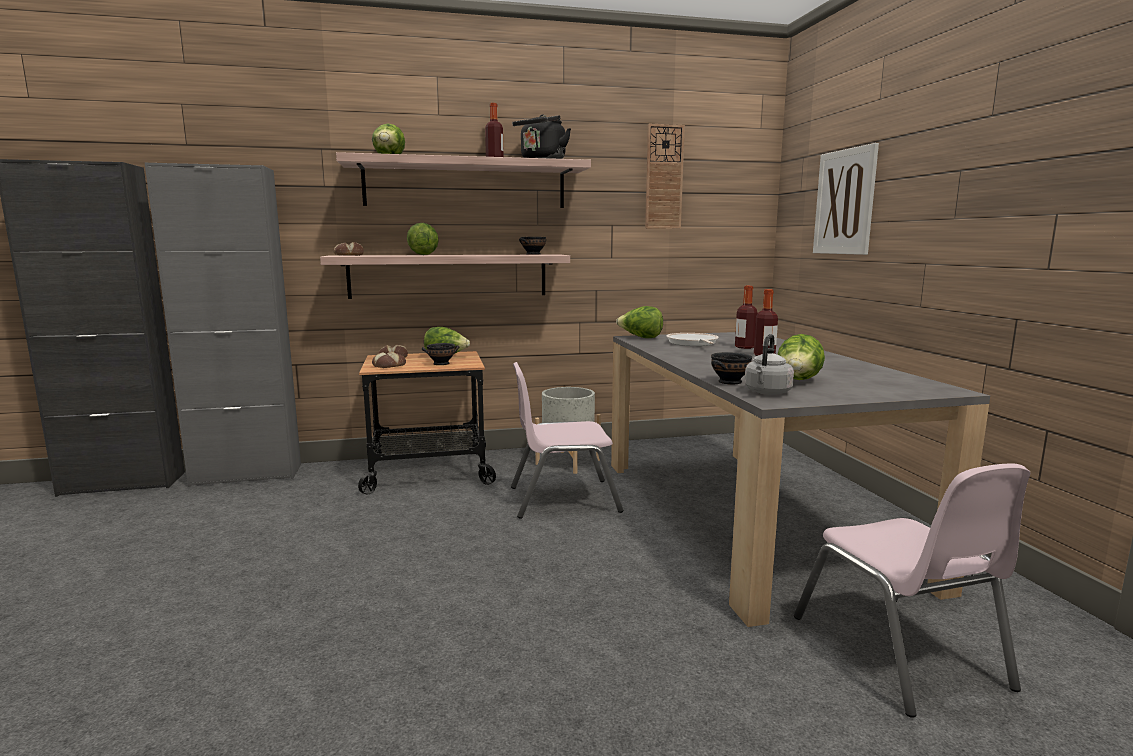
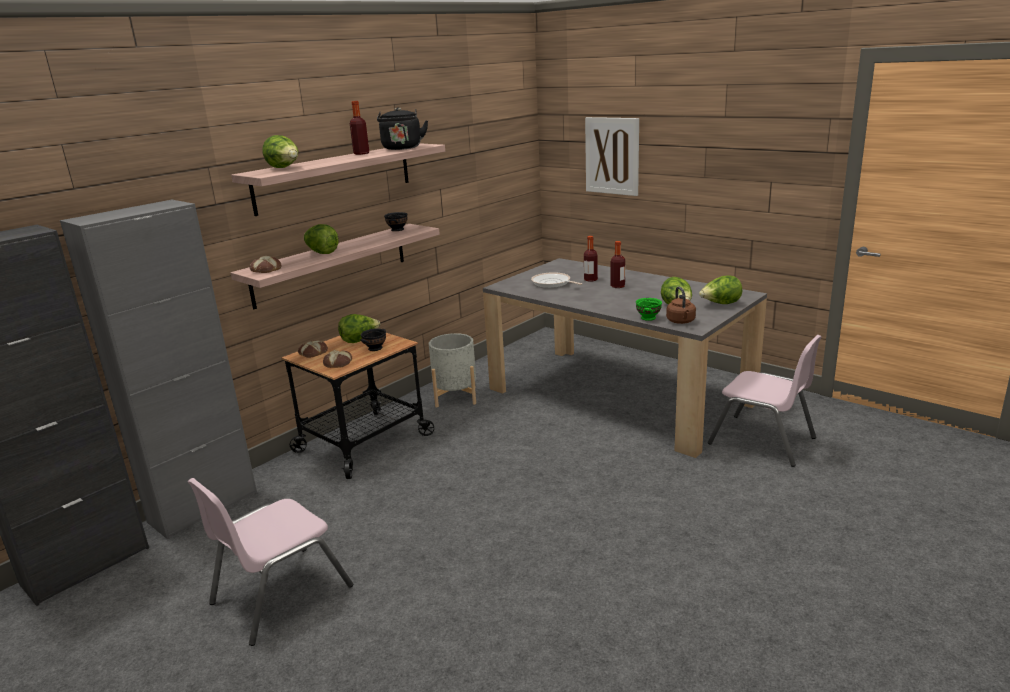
camera: 35 degrees left, 10 degrees up
pink chair [511,362,623,519] -> pink chair moved to [188,478,353,646]
lettuce [616,306,663,338] -> lettuce moved to [699,275,742,304]
wall clock [645,124,685,229] -> none
black bowl [711,352,752,385] -> green bowl [636,298,662,321]
grey kettle [744,334,794,395] -> brown kettle [666,286,696,324]

